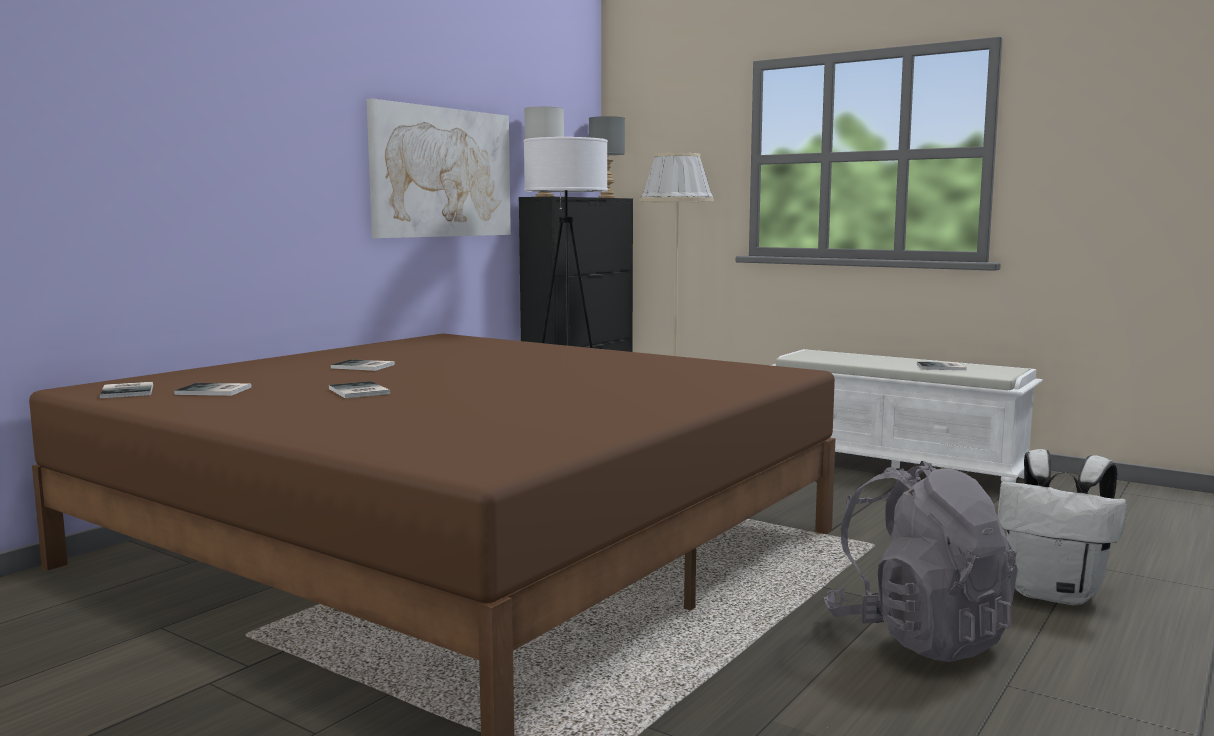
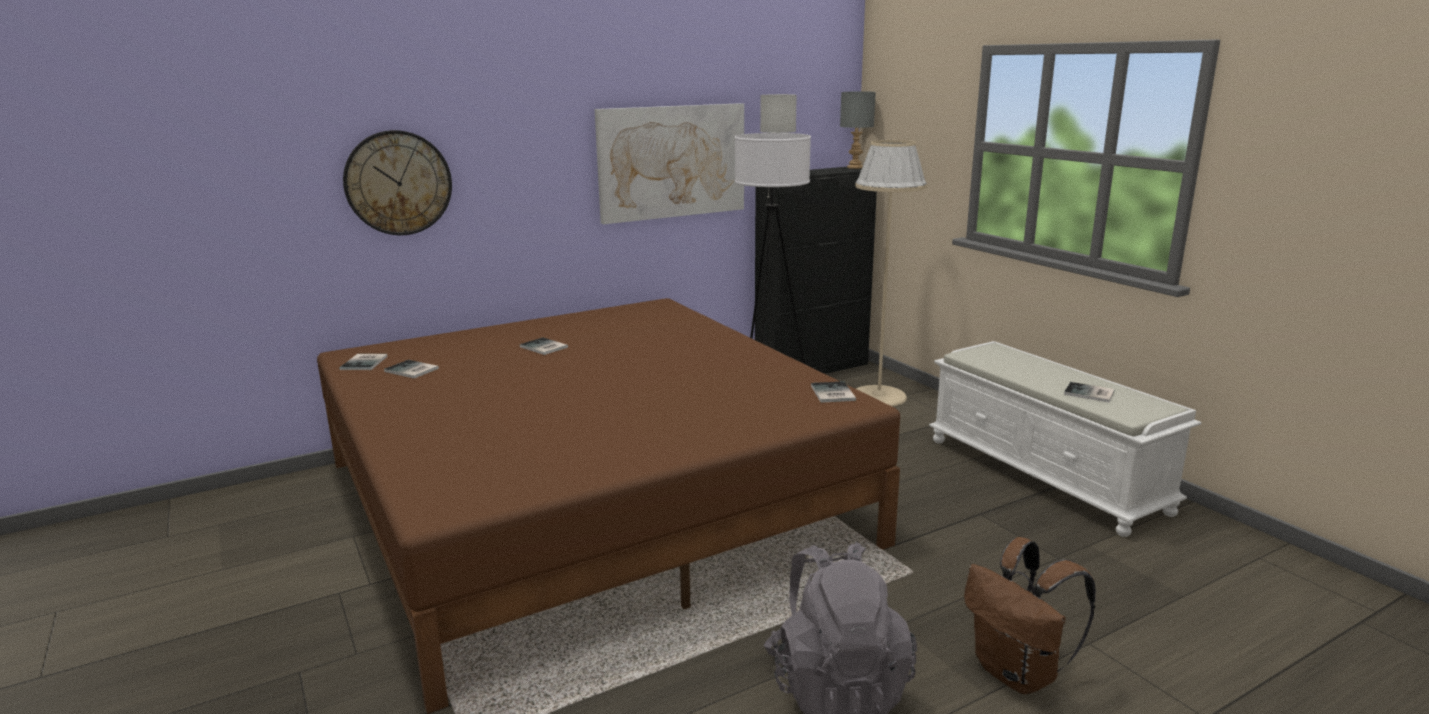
camera: 25 degrees right, 10 degrees up
book [329,381,390,398] -> book moved to [811,381,856,403]
white backpack [997,449,1127,605] -> brown backpack [964,537,1096,694]
none -> wall clock [343,130,452,235]

